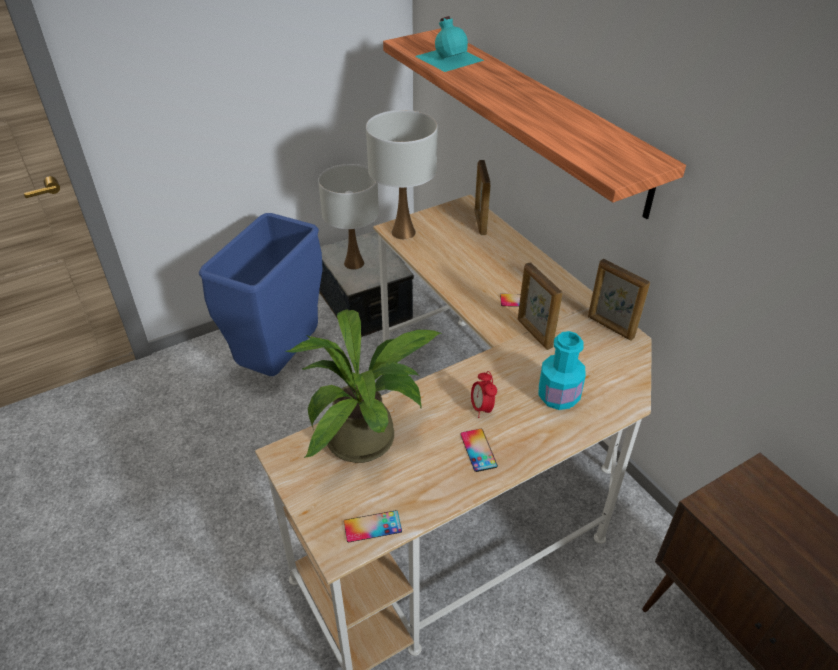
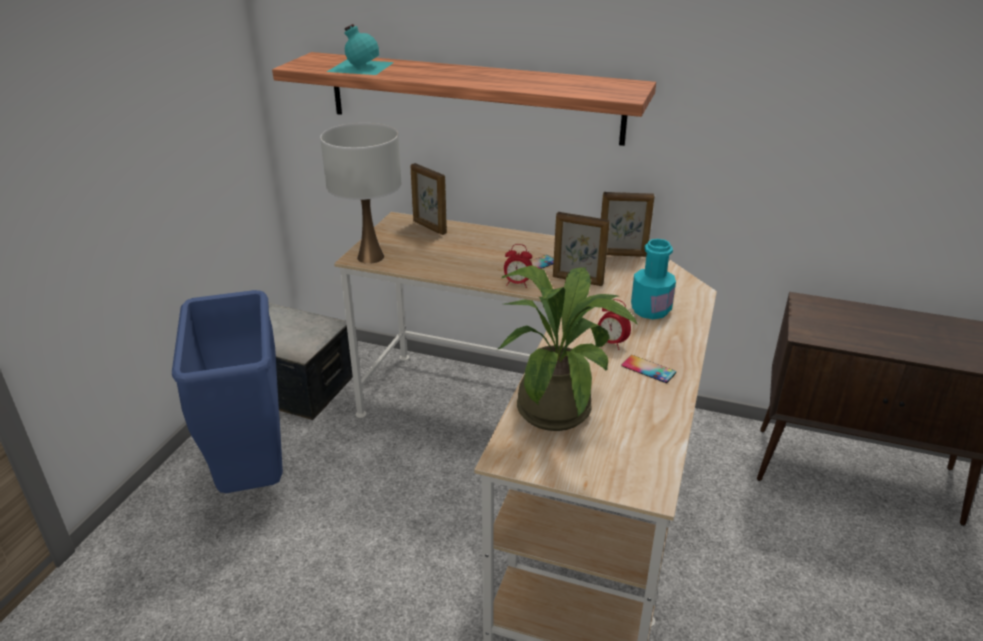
camera: 40 degrees left, 10 degrees down
white table lamp [318,164,379,270] -> none
phone [344,510,402,542] -> none
none -> alarm clock [504,244,533,288]

